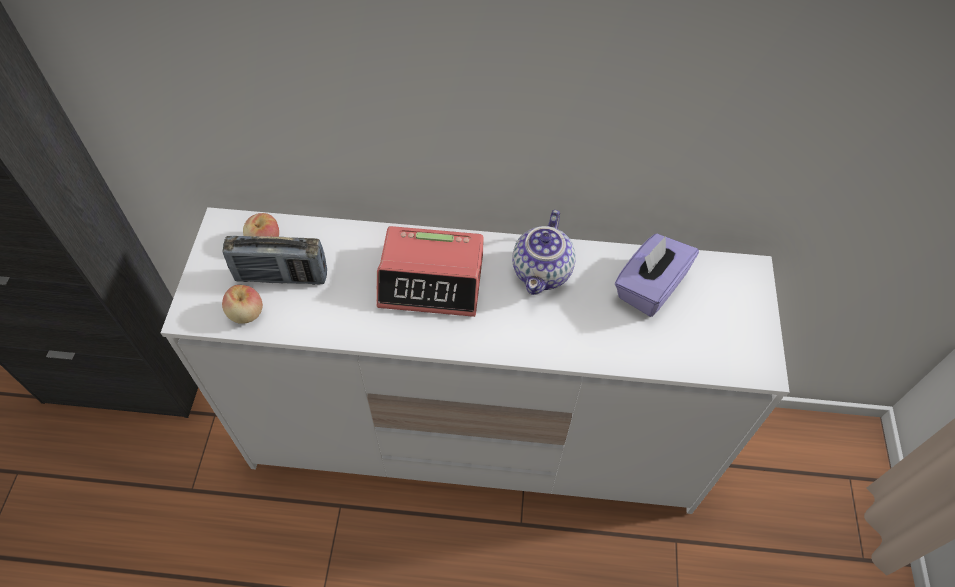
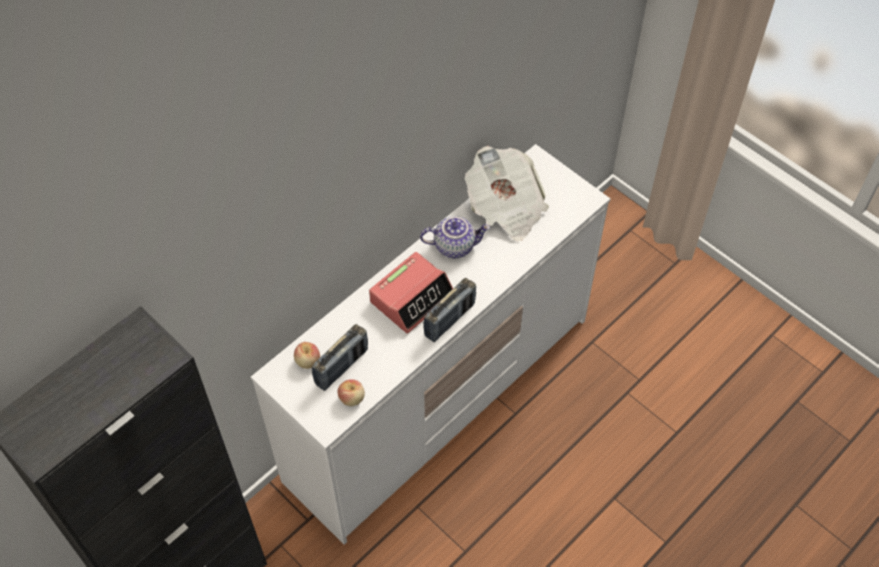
camera: 50 degrees left, 0 degrees up
teapot [512,210,576,295] -> teapot turned 60 degrees counterclockwise [420,216,490,258]
purple tissue box [614,234,699,317] -> newspaper [465,146,549,241]
none -> radio [423,278,476,342]

